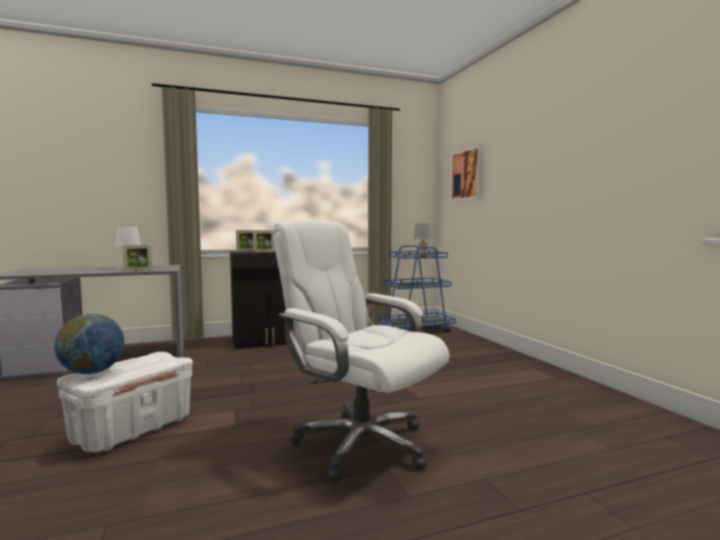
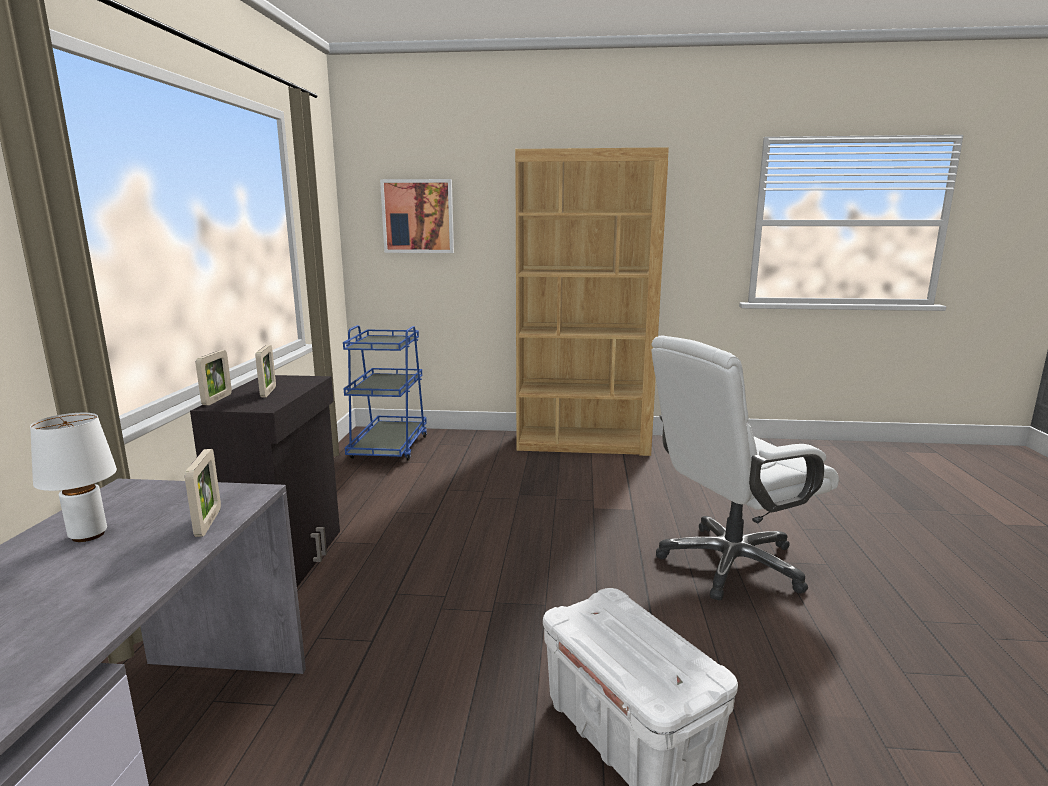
camera: 65 degrees left, 10 degrees up
globe [54,314,125,374] -> none
grey table lamp [413,223,432,257] -> none
none -> brown bookcase [515,147,669,456]

